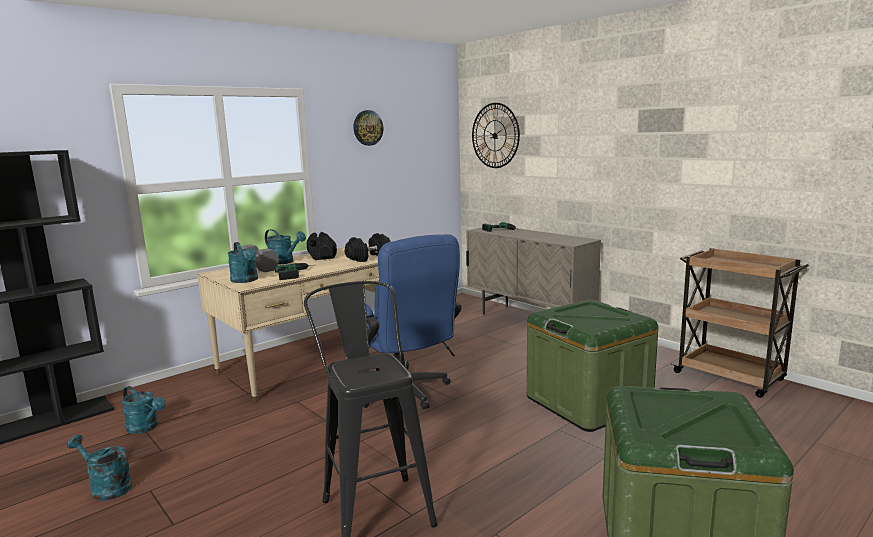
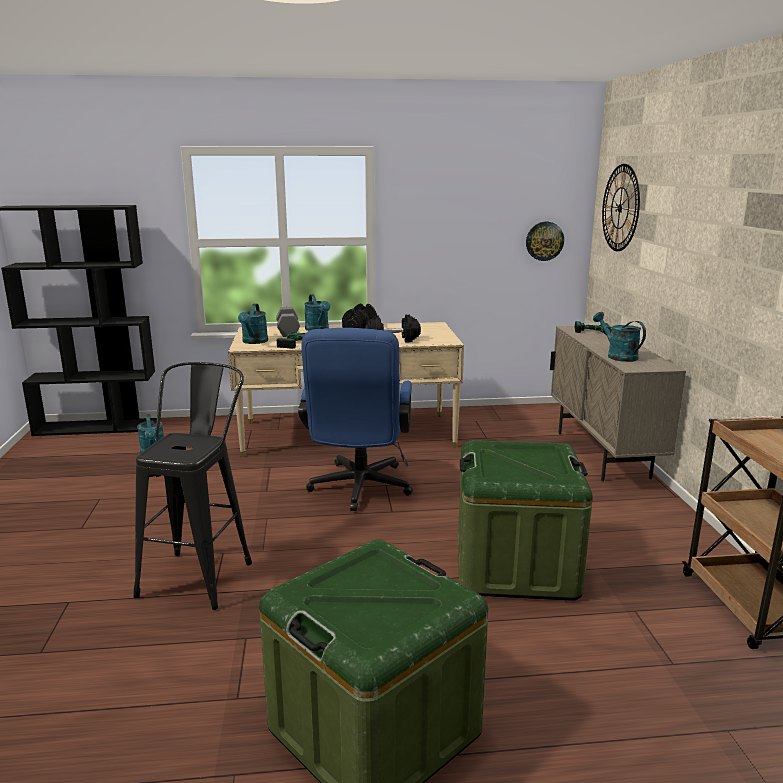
camera: 35 degrees right, 5 degrees up
turquoise watering can [67,435,132,501] -> turquoise watering can moved to [593,312,646,362]
wall clock [354,110,383,146] -> wall clock moved to [526,222,564,261]

